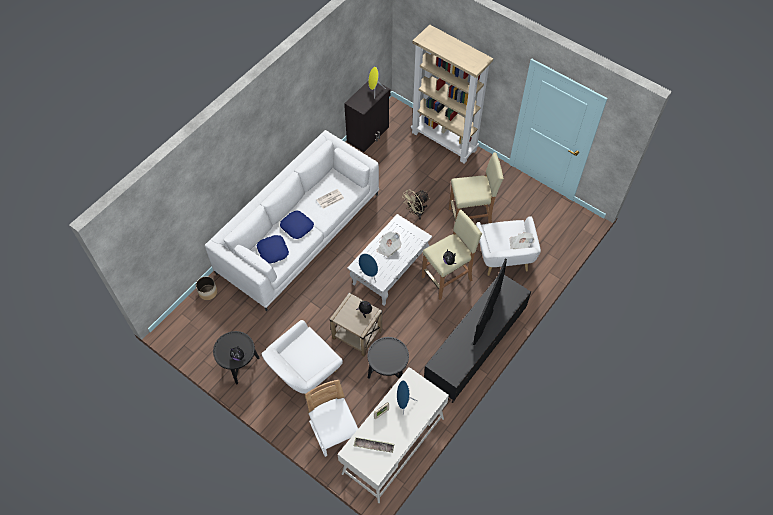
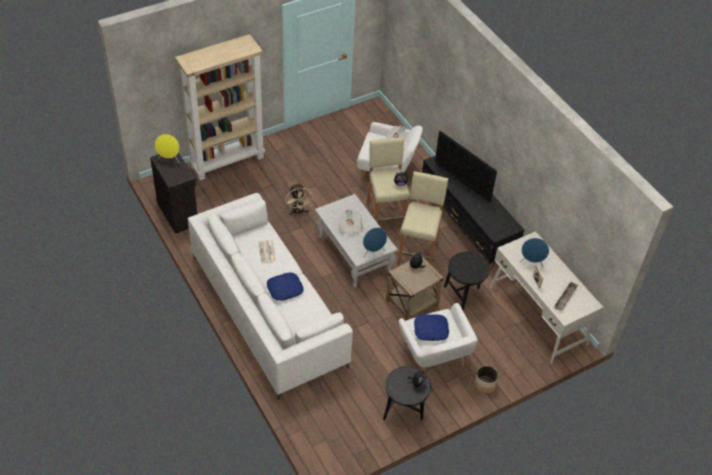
camera: 70 degrees left, 10 degrees down
planter [196,276,217,300] -> planter moved to [474,365,499,394]
blue pillow [257,235,289,264] -> blue pillow moved to [414,314,449,341]
white chair [305,380,358,457] -> none
beige stool [449,153,504,223] -> beige stool moved to [397,171,448,266]

